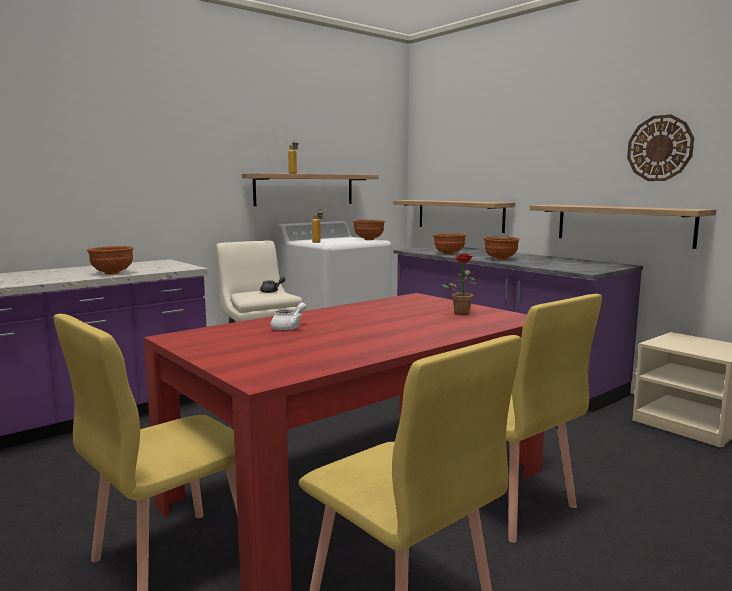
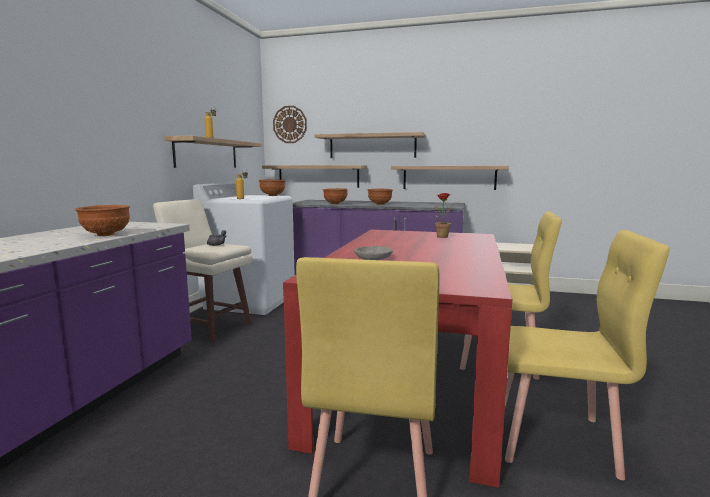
camera: 35 degrees left, 0 degrees up
white teapot [271,302,306,331] -> grey bowl [354,246,393,260]
wall clock [627,114,694,181] -> wall clock moved to [273,106,307,143]
none -> shelf [315,132,426,158]

